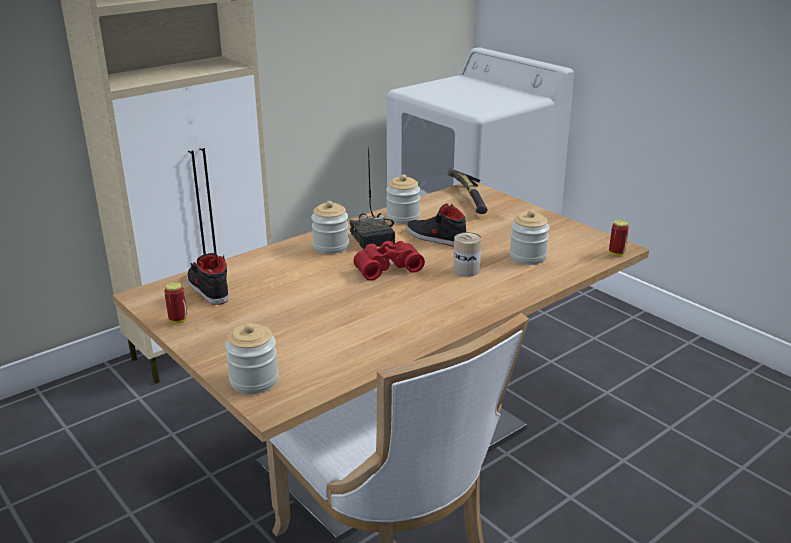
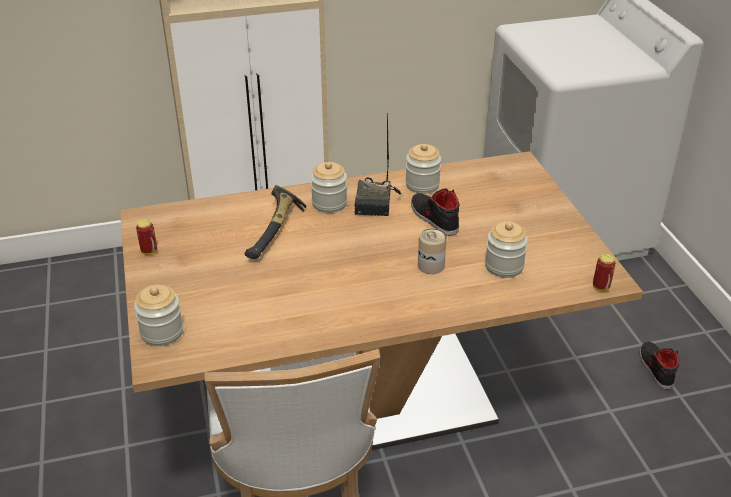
camera: 25 degrees right, 10 degrees up
black shoe [187,253,229,305] -> black shoe moved to [640,342,679,389]
red binoculars [354,241,425,281] -> none
hammer [447,168,488,214] -> hammer moved to [245,185,306,259]

